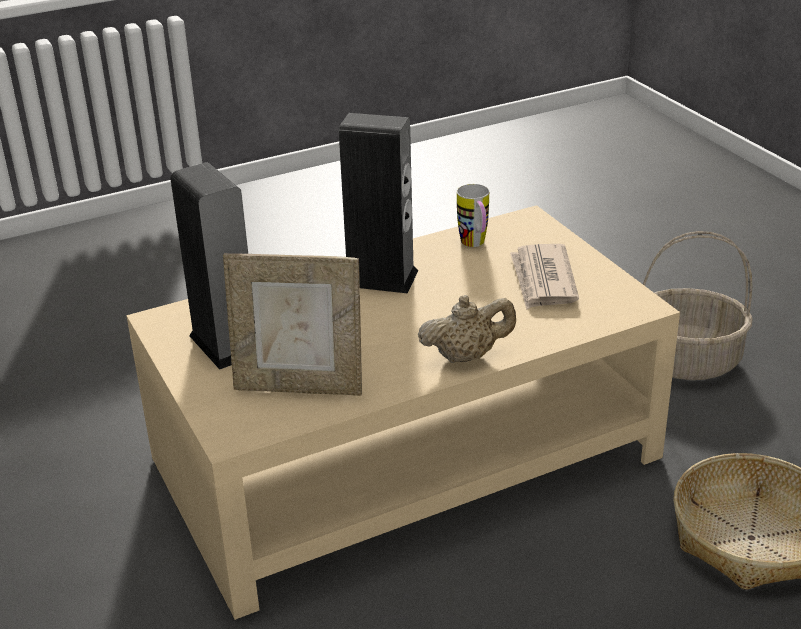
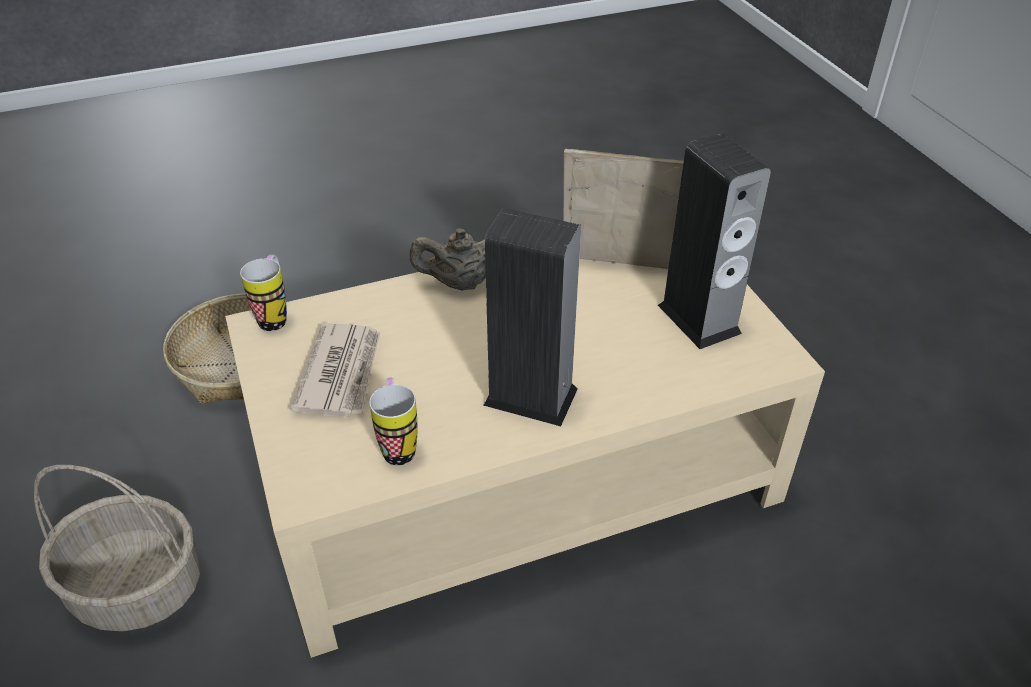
camera: 175 degrees left, 10 degrees up
none -> mug [240,254,287,331]

